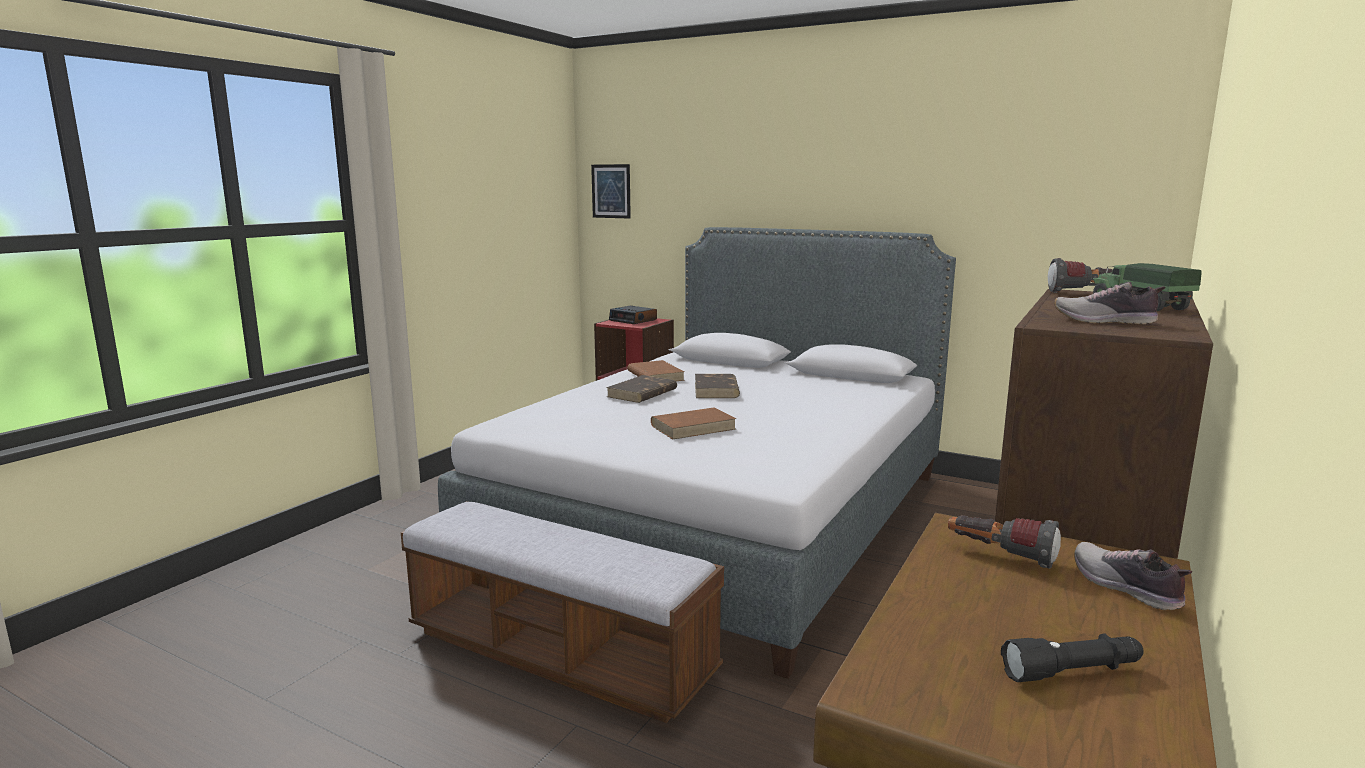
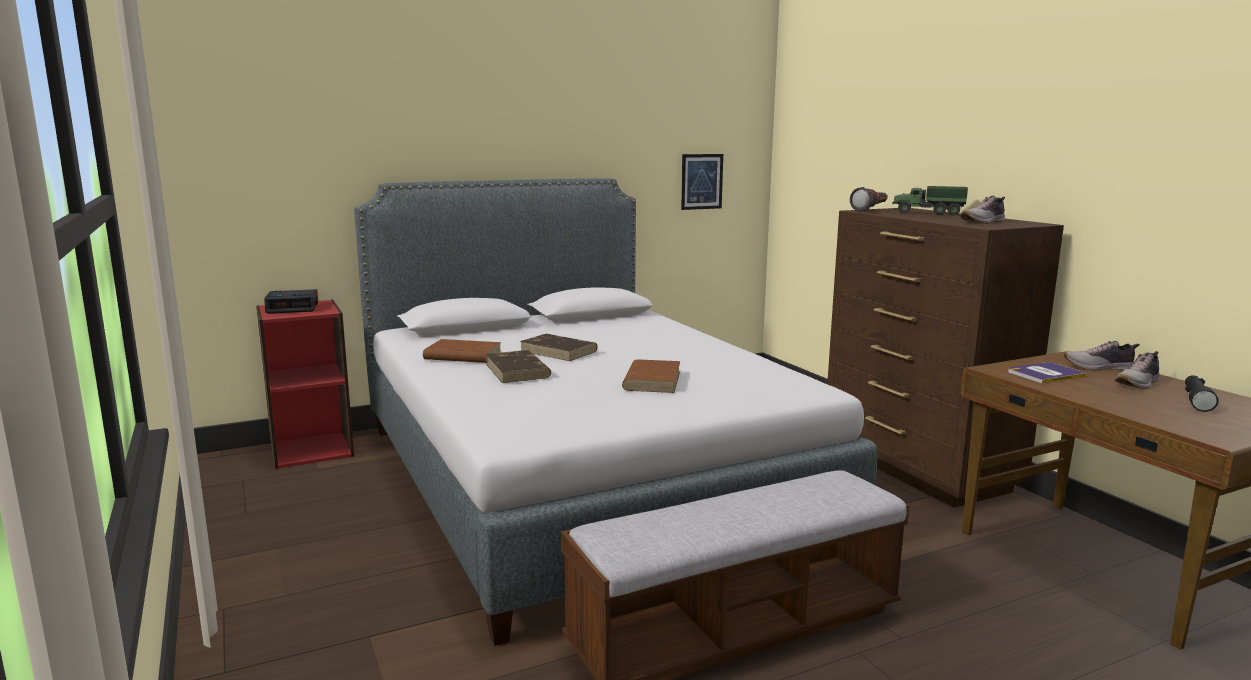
camera: 55 degrees left, 0 degrees up
picture [591,164,631,218] -> picture moved to [681,154,723,210]
flashlight [948,515,1061,569] -> book [1008,362,1087,384]
none -> shoe [1115,351,1160,389]

